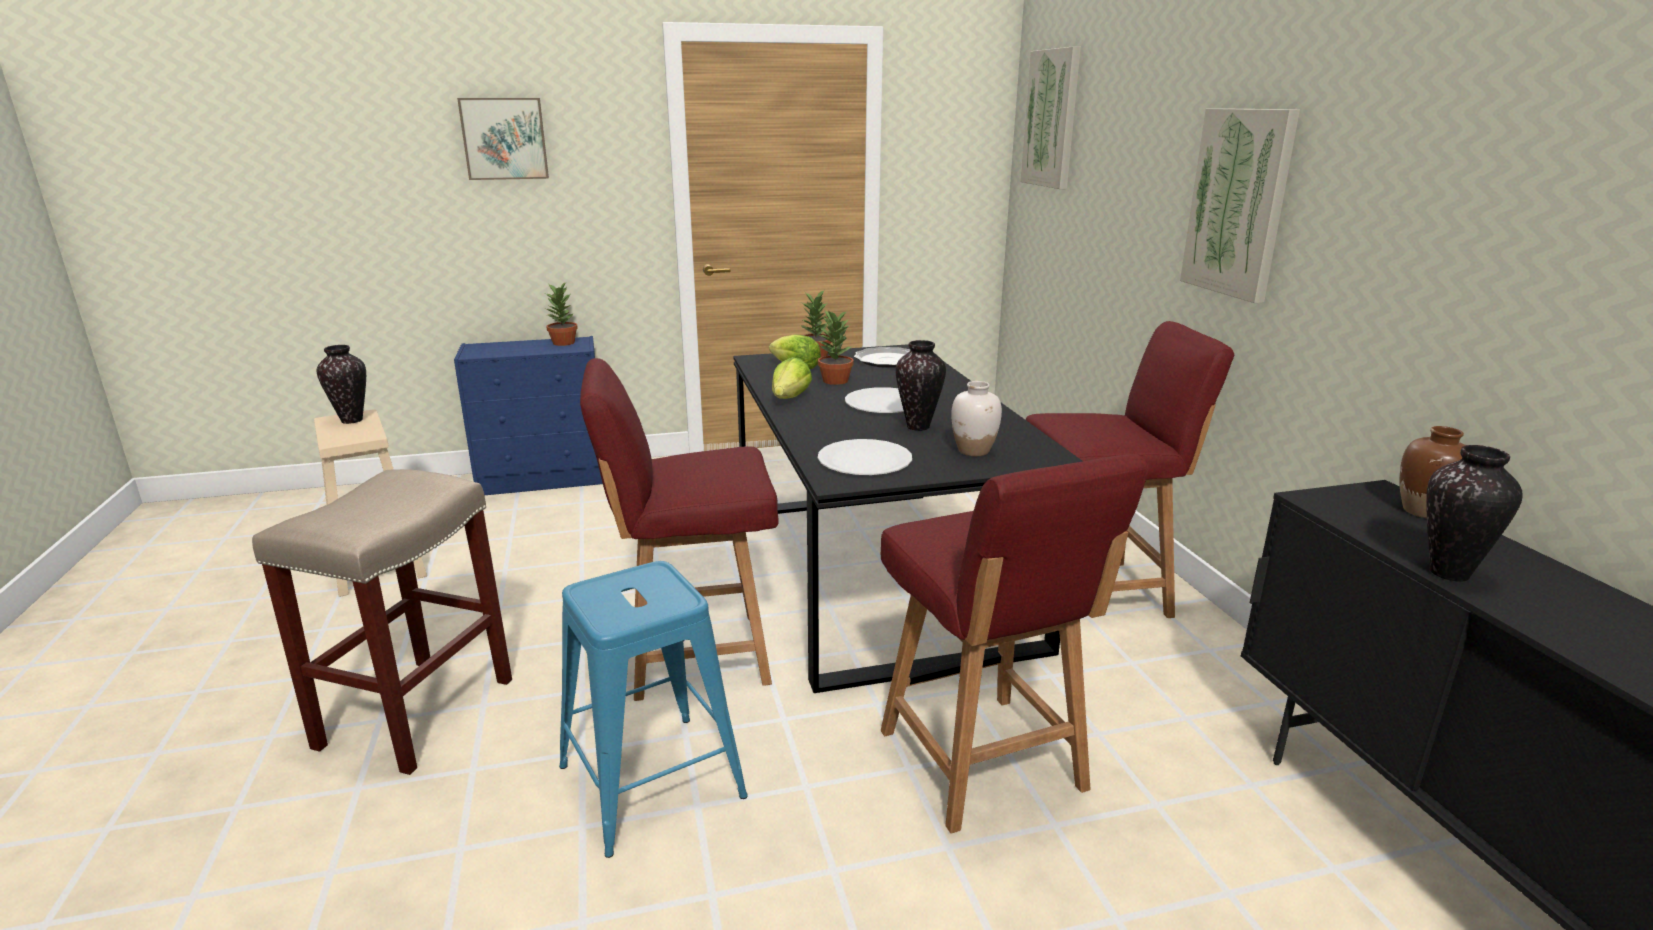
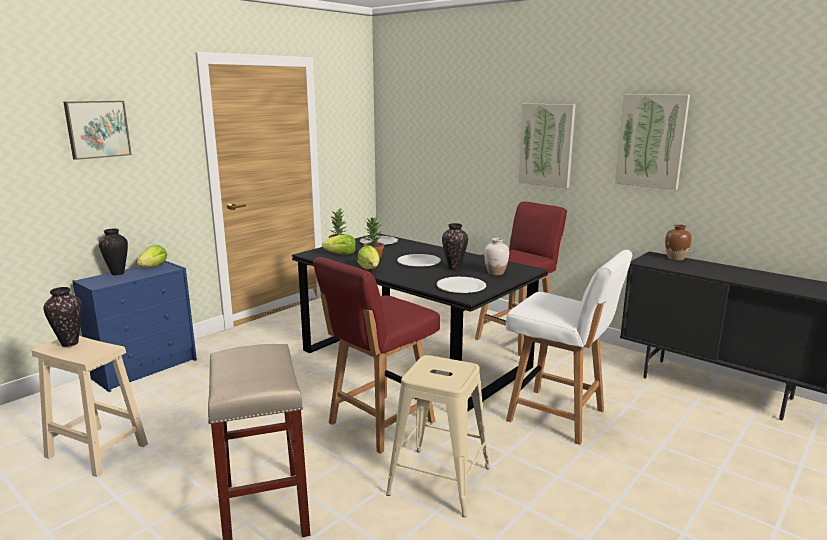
camera: 35 degrees left, 5 degrees down
potted plant [546,281,578,346] -> lettuce [137,245,167,267]
blue stool [559,561,748,858] -> beige stool [386,355,490,517]
red chair [881,454,1149,834] -> white chair [506,250,632,445]
picture [1020,46,1081,189] -> picture moved to [615,94,690,190]
vase [1426,445,1523,582] -> vase moved to [99,229,128,275]

